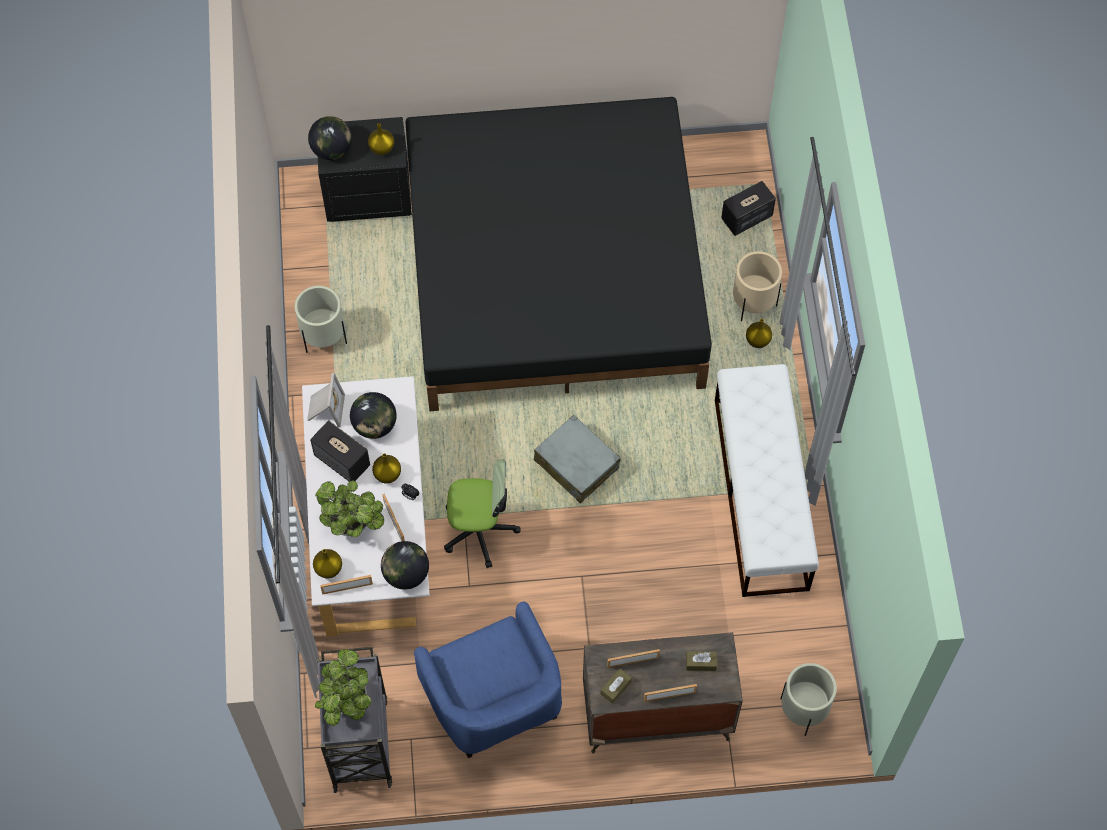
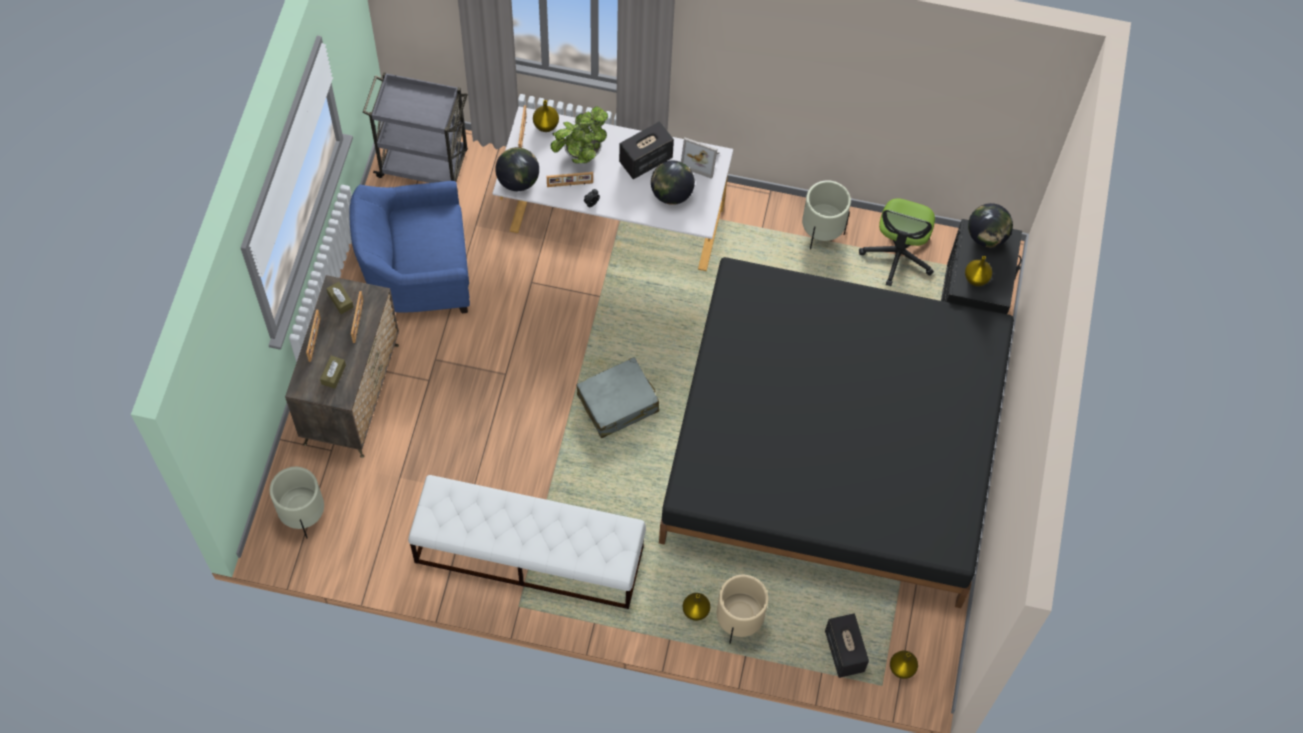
camera: 105 degrees right, 0 degrees up
potted plant [315,649,371,726] -> none
yellow vase [372,453,401,484] -> yellow vase moved to [890,650,918,679]
office chair [444,460,520,568] -> office chair moved to [859,198,935,286]

